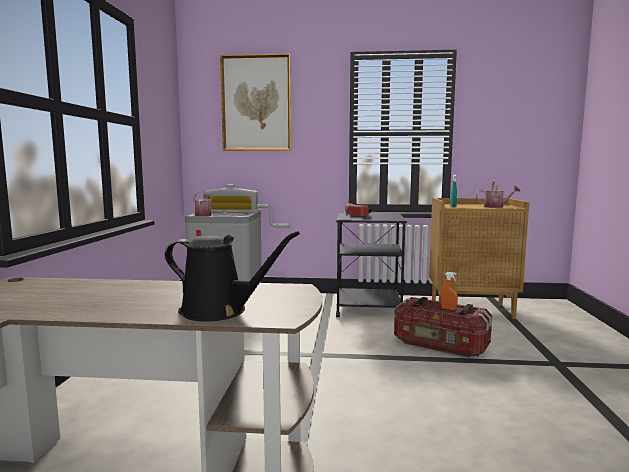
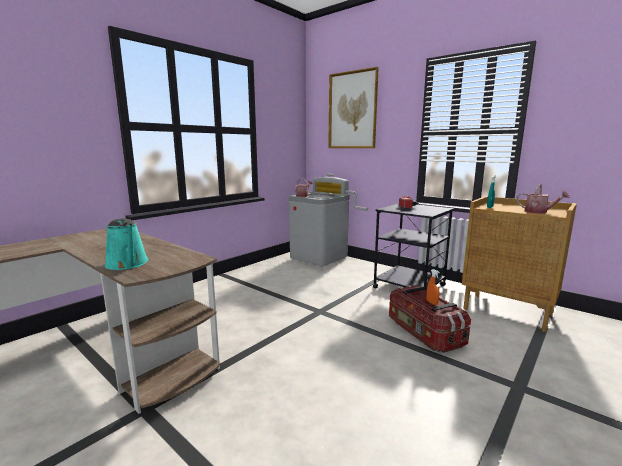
camera: 35 degrees right, 5 degrees up
black watering can [165,231,300,321] -> turquoise watering can [105,218,149,270]

